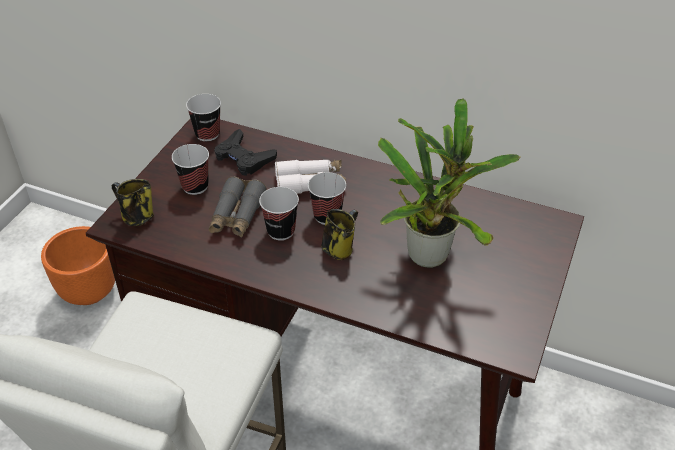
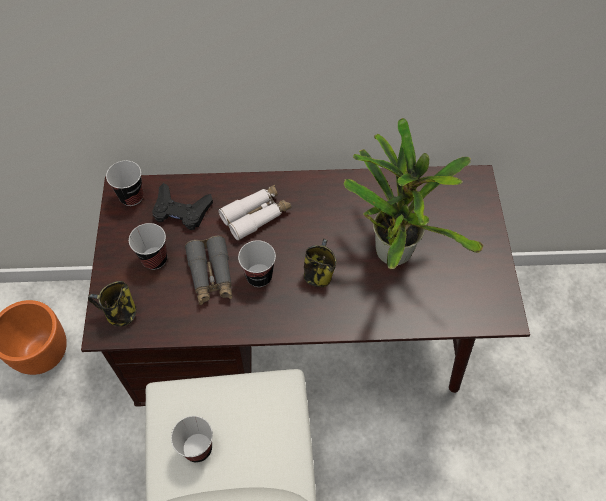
camera: 25 degrees left, 15 degrees up
cup [308,172,346,225] -> cup moved to [171,416,213,463]

